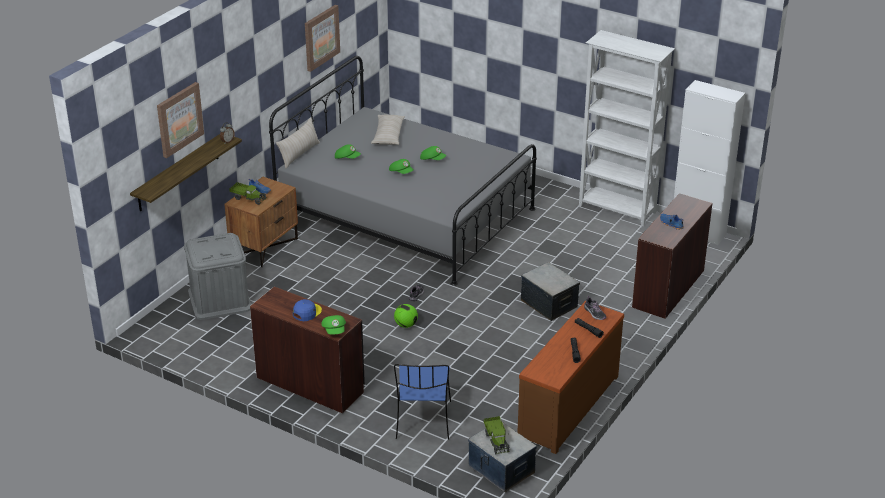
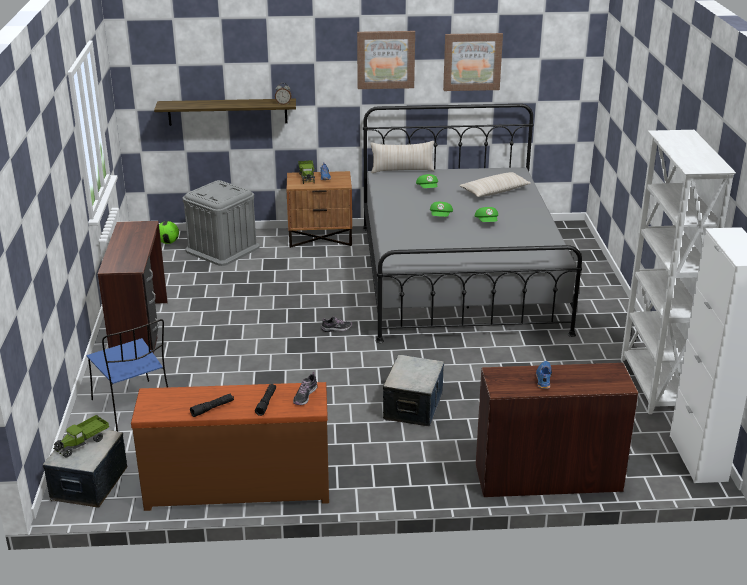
camera: 55 degrees right, 5 degrees down
picture [157,82,204,158] -> picture moved to [357,31,415,89]
blue cap [293,299,322,321] -> none
green cap [321,315,346,335] -> none
football [394,304,418,328] -> football moved to [159,221,179,244]
blue chair [394,364,451,440] -> blue chair turned 90 degrees counterclockwise [87,319,168,431]

